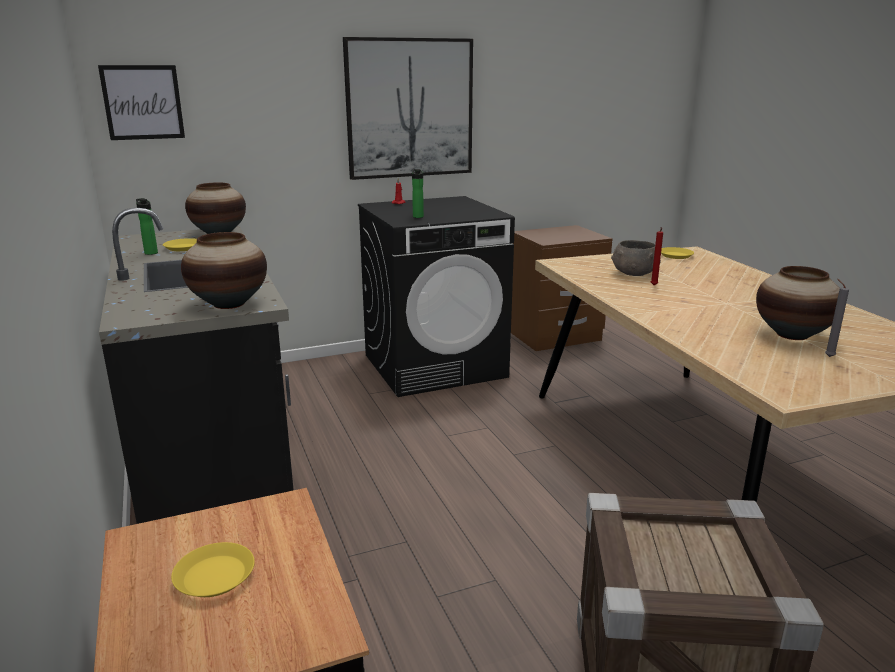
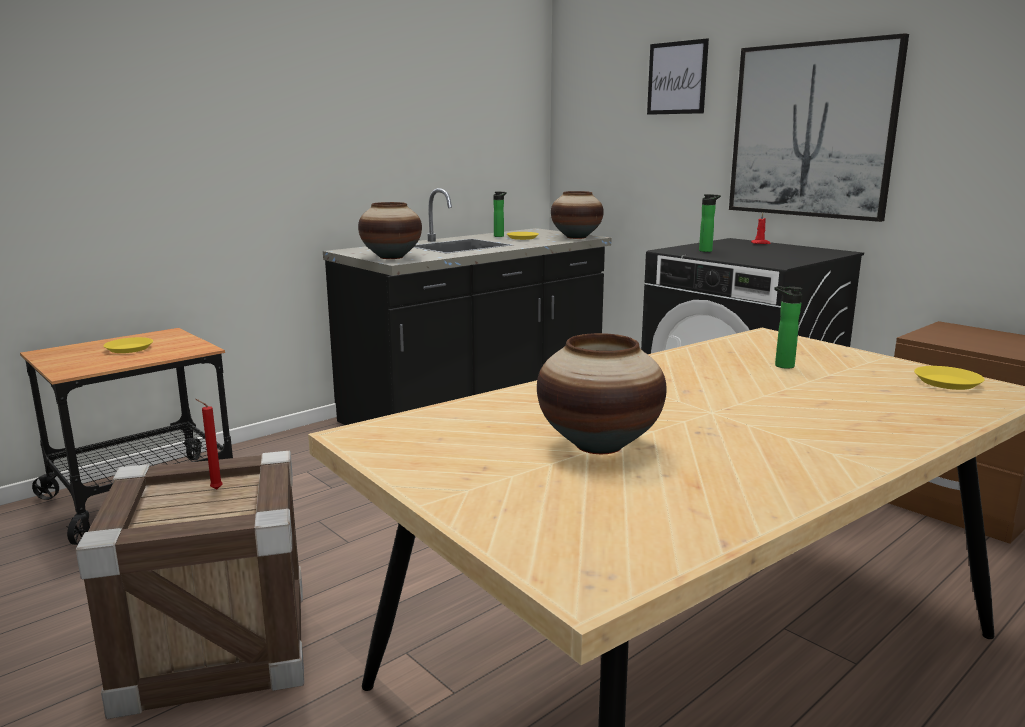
camera: 70 degrees right, 5 degrees down
picture [98,65,185,140] -> picture moved to [647,38,709,115]
grey bowl [611,240,661,276] -> bottle [774,286,803,369]
red candle [651,227,663,285] -> red candle moved to [195,399,223,489]
grey candle [825,279,849,357] -> none

